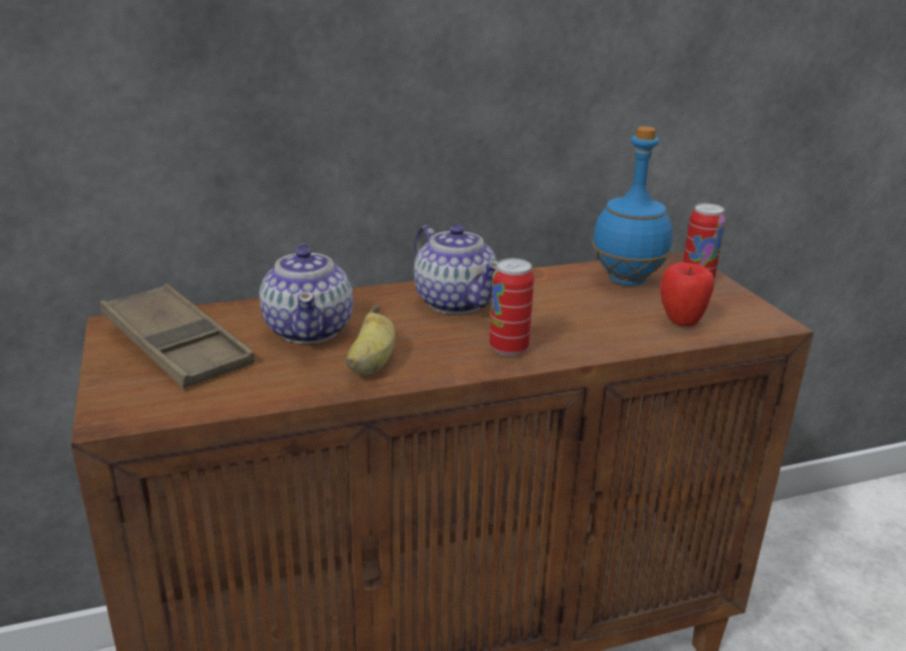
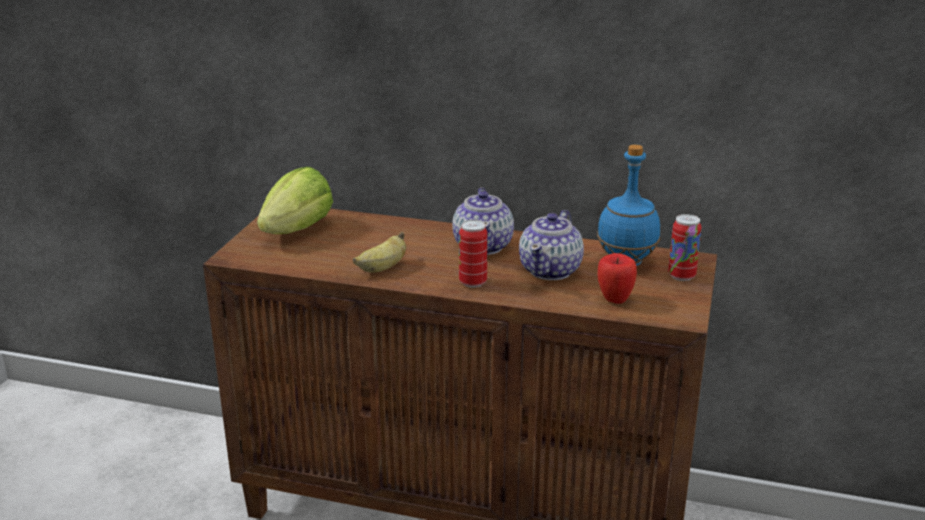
camera: 35 degrees right, 0 degrees up
brown tray [100,284,254,388] -> lettuce [257,167,333,234]
teapot [259,243,353,344] -> teapot moved to [519,210,584,280]

